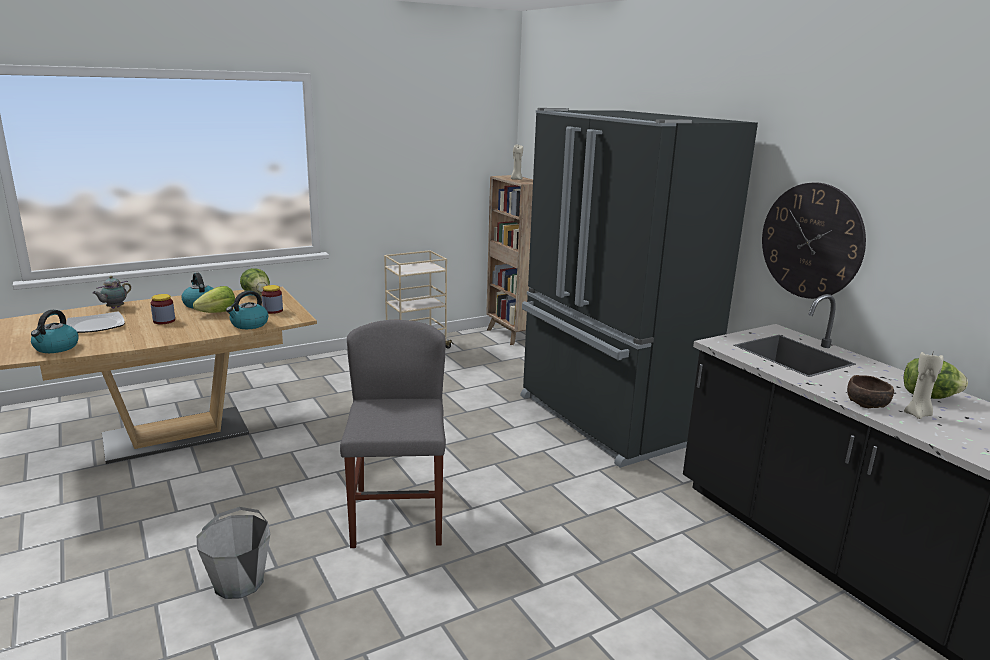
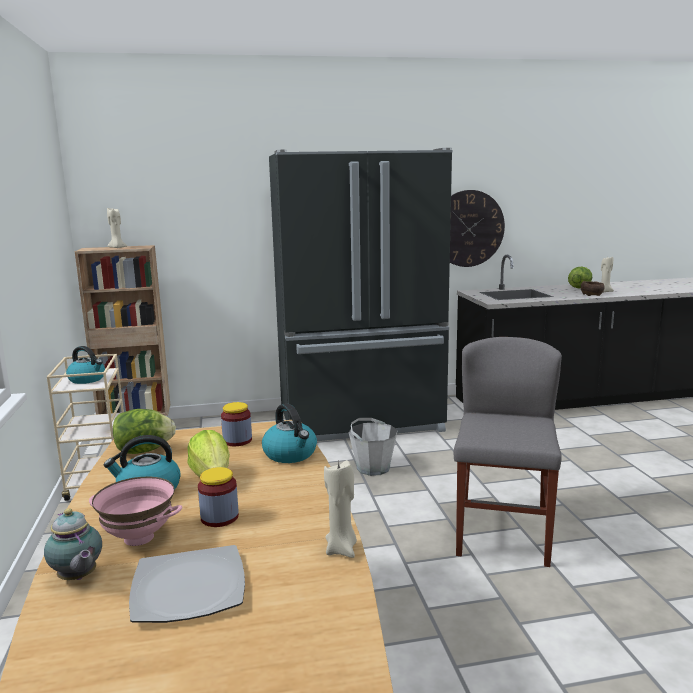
camera: 70 degrees left, 5 degrees down
kettle [31,310,79,353] -> kettle moved to [66,346,105,384]
grey bucket [197,507,270,599] -> grey bucket moved to [349,418,398,476]
grey chair [340,320,446,548] -> grey chair turned 90 degrees clockwise [454,337,562,567]
none -> pink bowl [89,477,182,546]
none -> beige candle [324,459,357,558]

